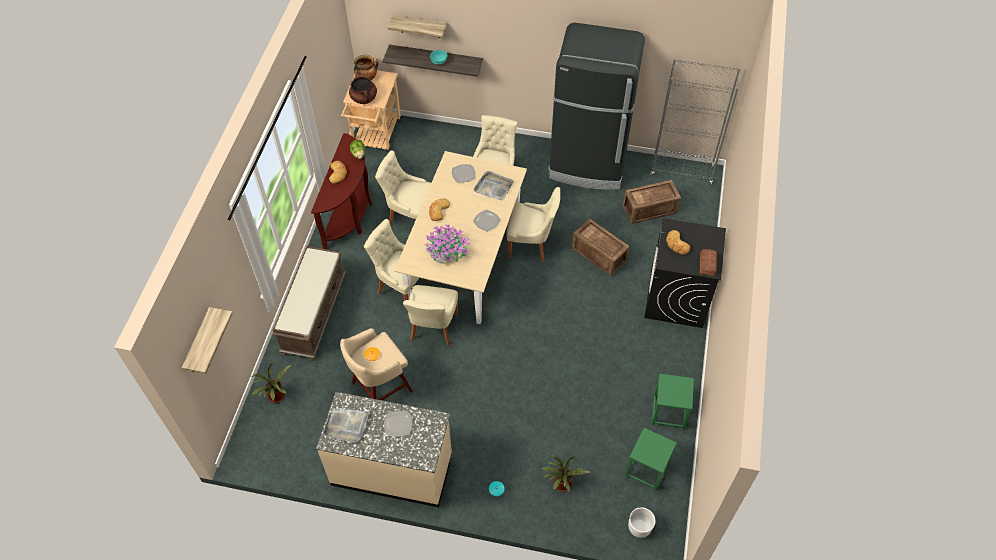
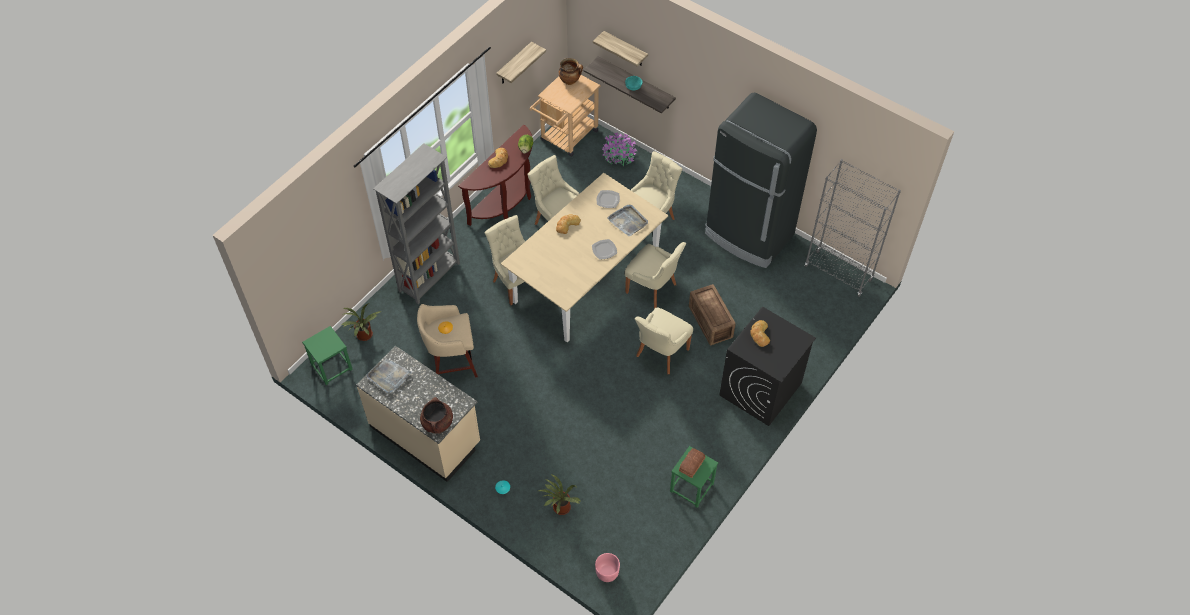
camera: 25 degrees right, 0 degrees up
shelf [182,307,233,374] -> shelf moved to [496,42,546,84]
brown bench [272,246,346,361] -> grey bookcase [373,143,460,305]
brown cooking pot [349,75,377,104] -> brown cooking pot moved to [420,397,453,434]
plate [384,411,413,437] -> none
beige chair [403,285,458,346] -> beige chair moved to [635,307,693,374]
potted plant [425,225,470,264] -> potted plant moved to [602,132,637,166]
crate [623,180,681,224] -> none
green stool [625,428,677,491] -> green stool moved to [302,326,353,385]
white planter [628,507,655,538] -> pink planter [595,553,620,582]
bread [700,249,717,276] -> bread moved to [679,448,705,478]

